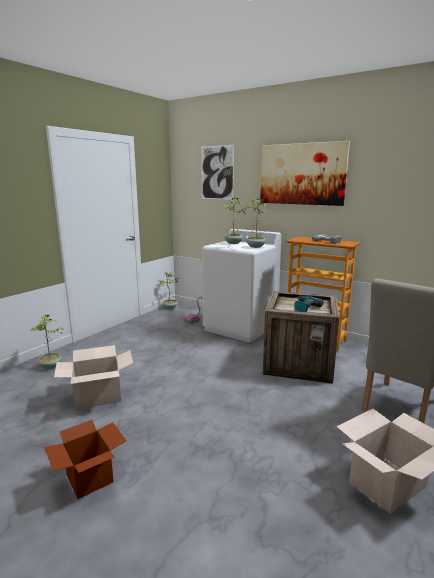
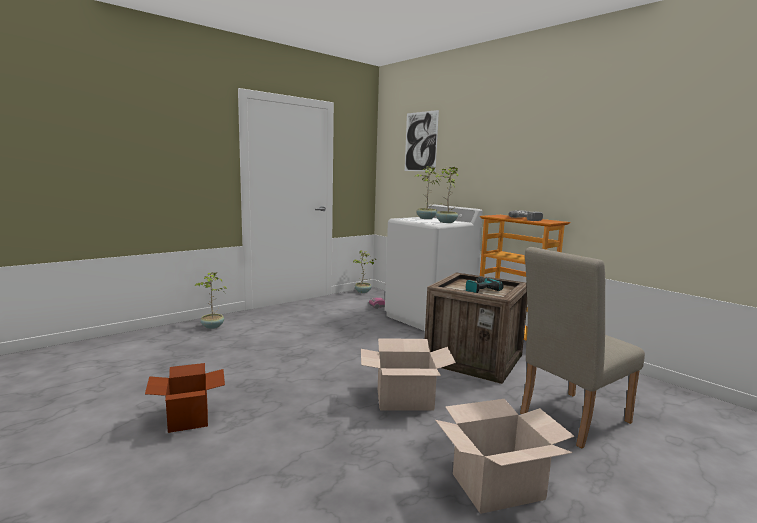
camera: 15 degrees right, 5 degrees down
cardboard box [54,345,133,410] -> cardboard box moved to [361,338,456,411]
picture [260,141,350,206] -> none

